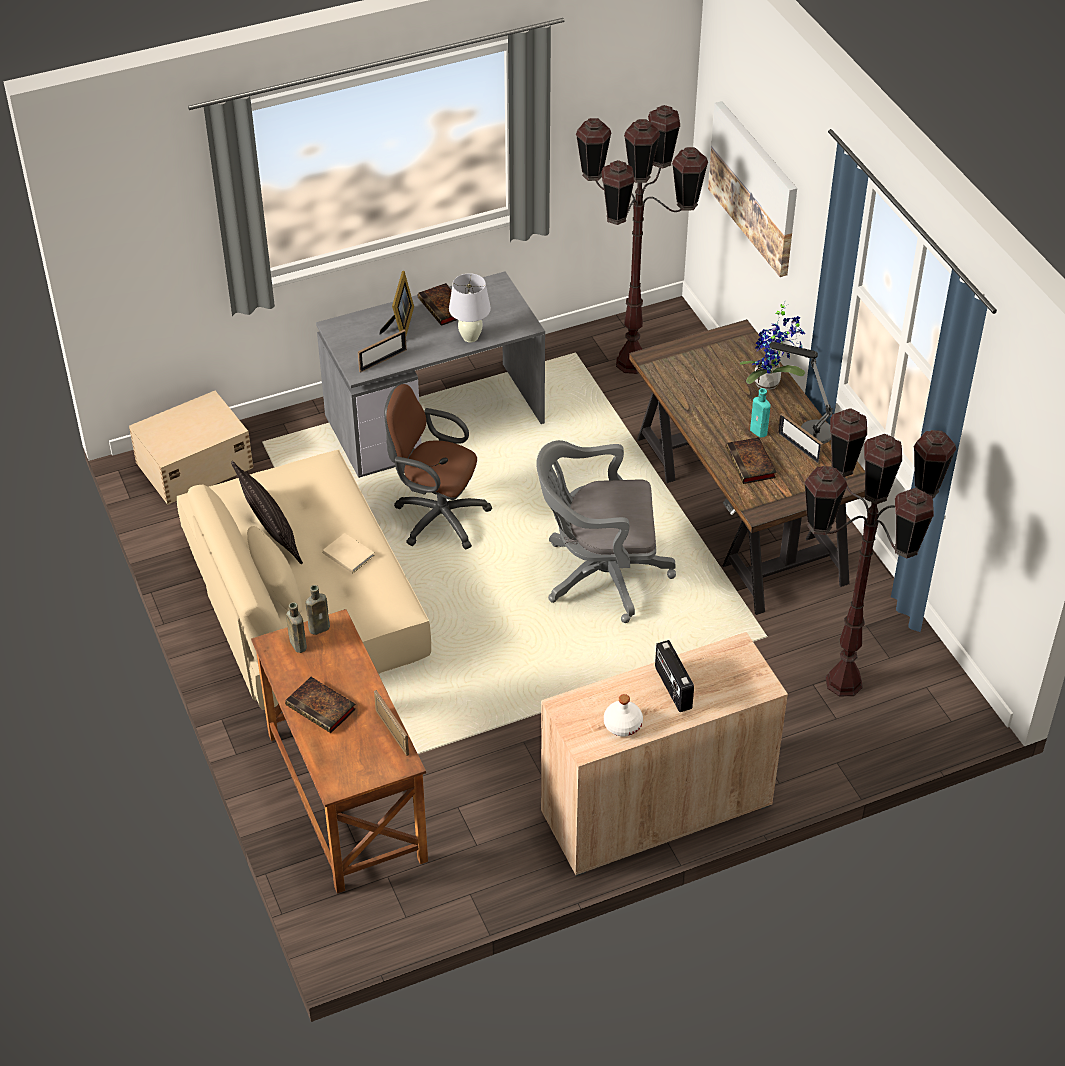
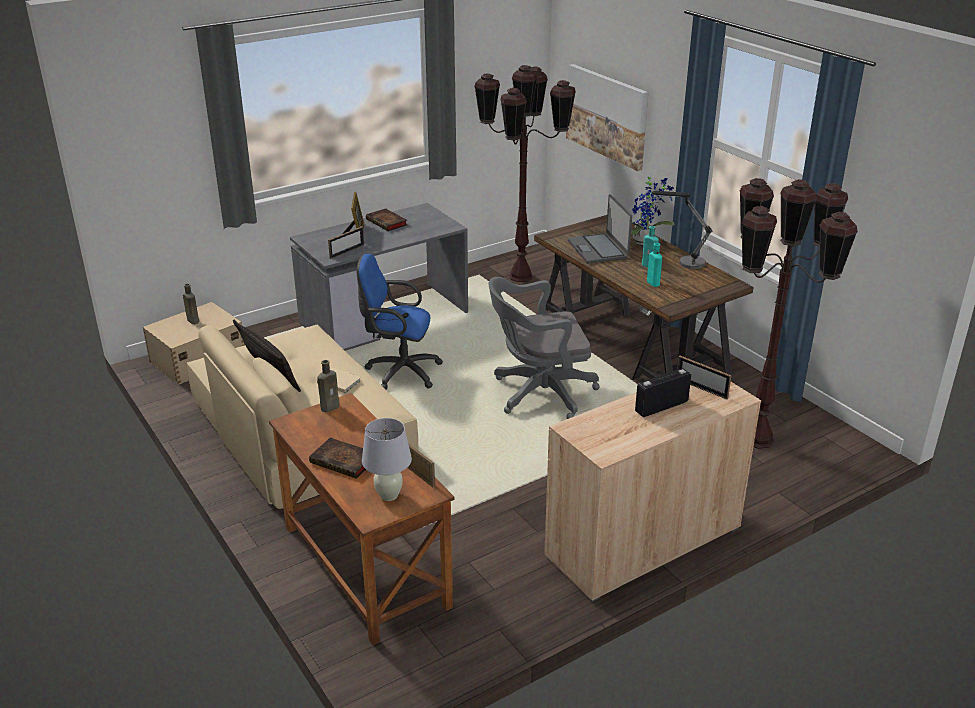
camera: 10 degrees left, 15 degrees down
brown bottle [286,602,307,653] -> brown bottle moved to [183,284,199,324]
brown office chair [384,384,492,550] -> blue office chair [357,253,443,389]
white table lamp [449,273,491,342] -> white table lamp moved to [362,418,412,501]
white bottle [604,694,643,737] -> none
radio [655,640,694,712] -> radio turned 90 degrees clockwise [635,368,691,417]
book [726,437,777,484] -> turquoise bottle [647,243,662,287]
picture frame [778,413,823,464] -> picture frame moved to [677,355,732,400]
none -> laptop [568,194,632,264]

